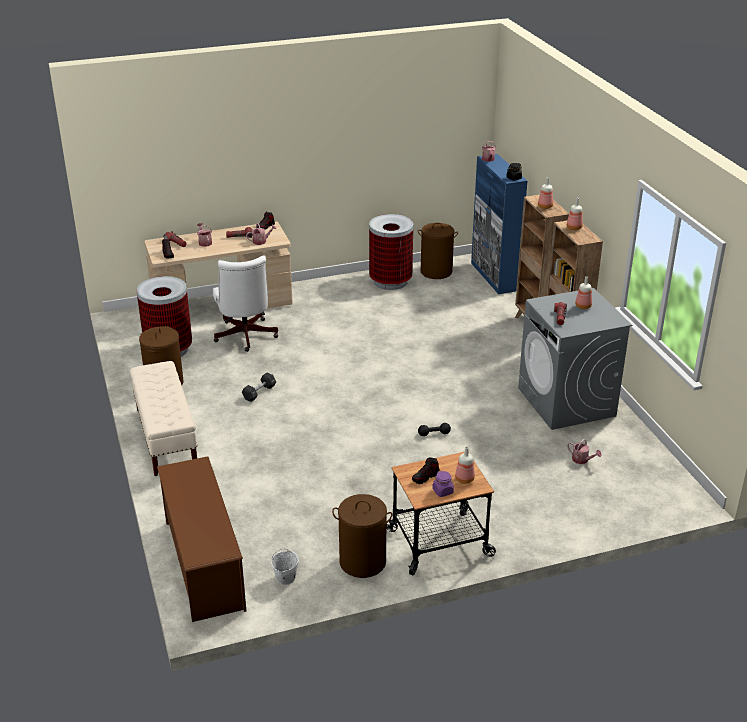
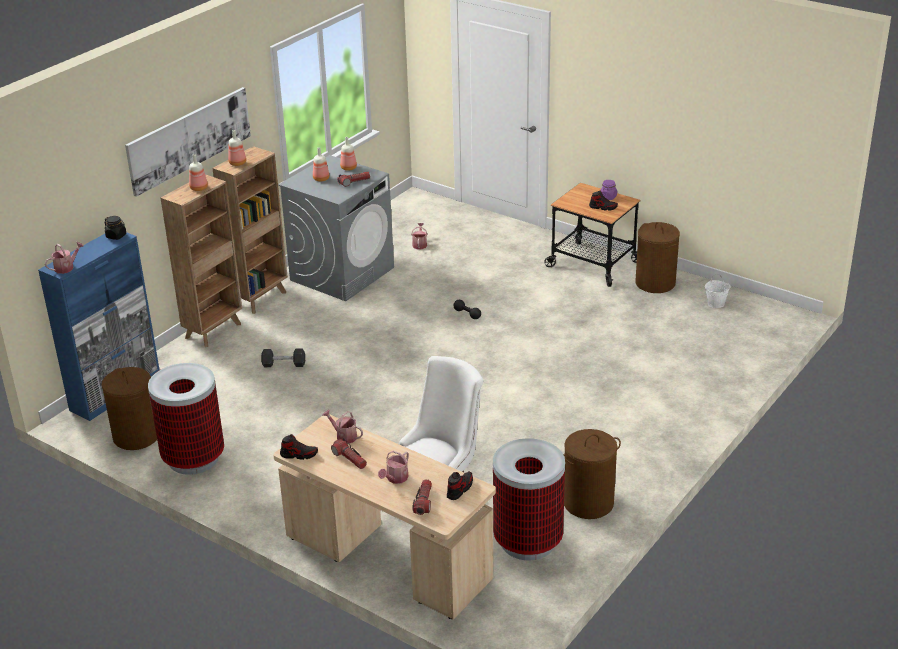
camera: 125 degrees left, 0 degrees up
beige bench [130,361,197,476] -> none
brown shoe rack [157,456,246,622] -> none
black dumbbell [242,373,276,402] -> black dumbbell moved to [261,348,305,367]
bottle [455,447,475,484] -> bottle moved to [340,137,357,171]
none -> picture [125,87,251,197]

